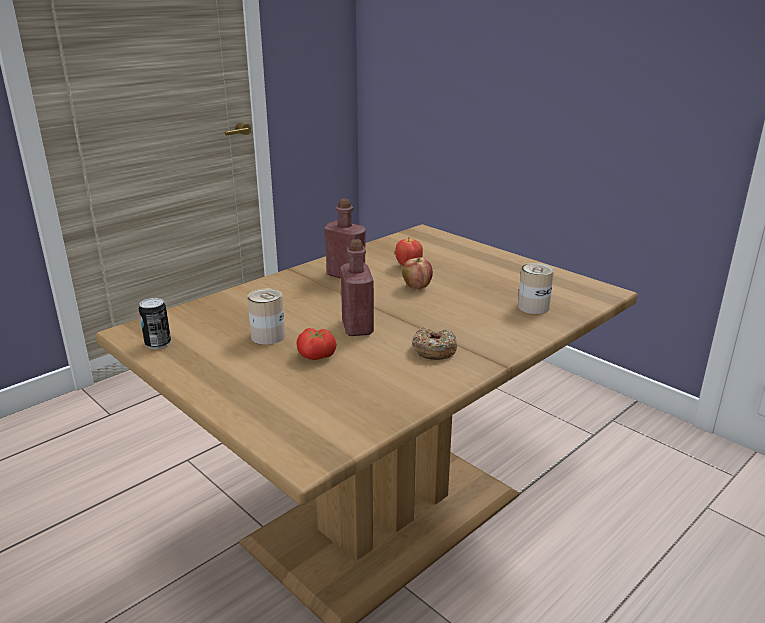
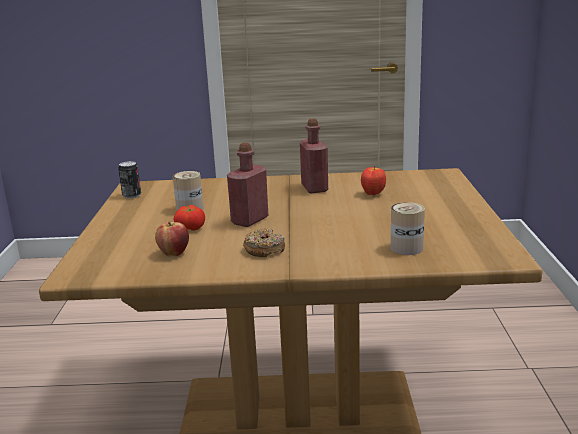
camera: 45 degrees right, 5 degrees down
apple [402,257,433,290] -> apple moved to [155,222,189,256]

